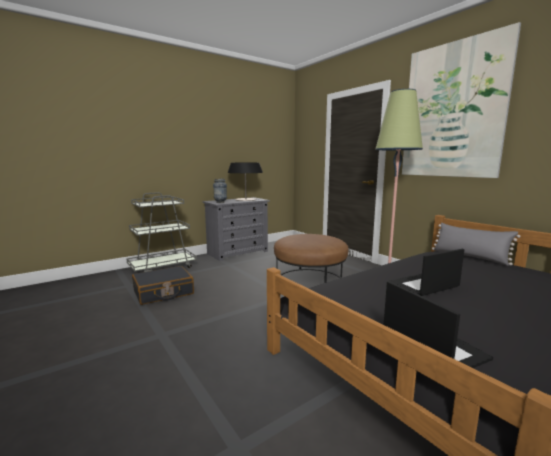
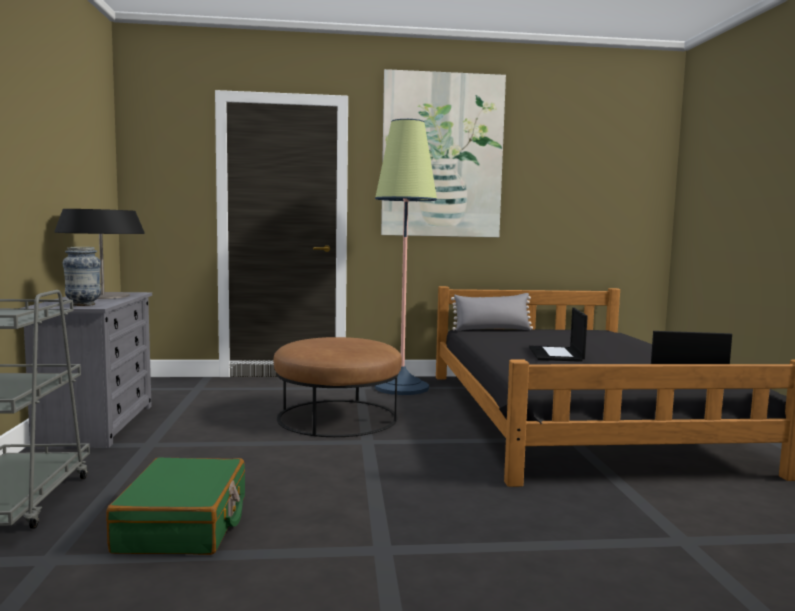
camera: 60 degrees left, 5 degrees down
black suitcase [132,266,194,305] -> green suitcase [106,457,245,555]

